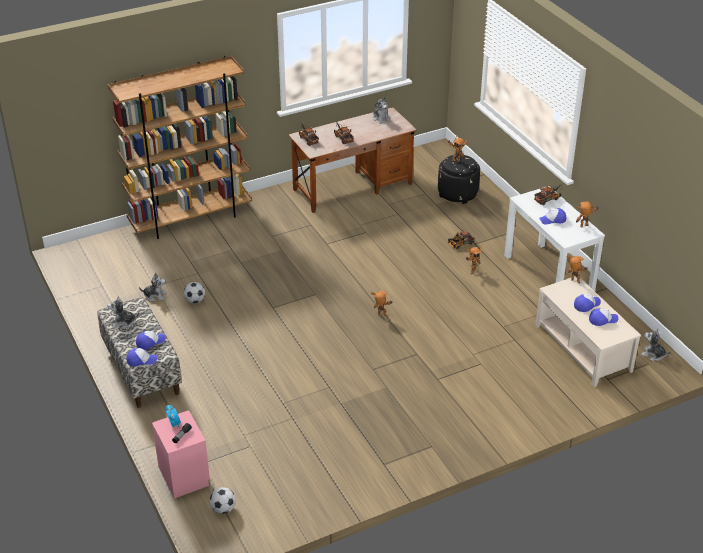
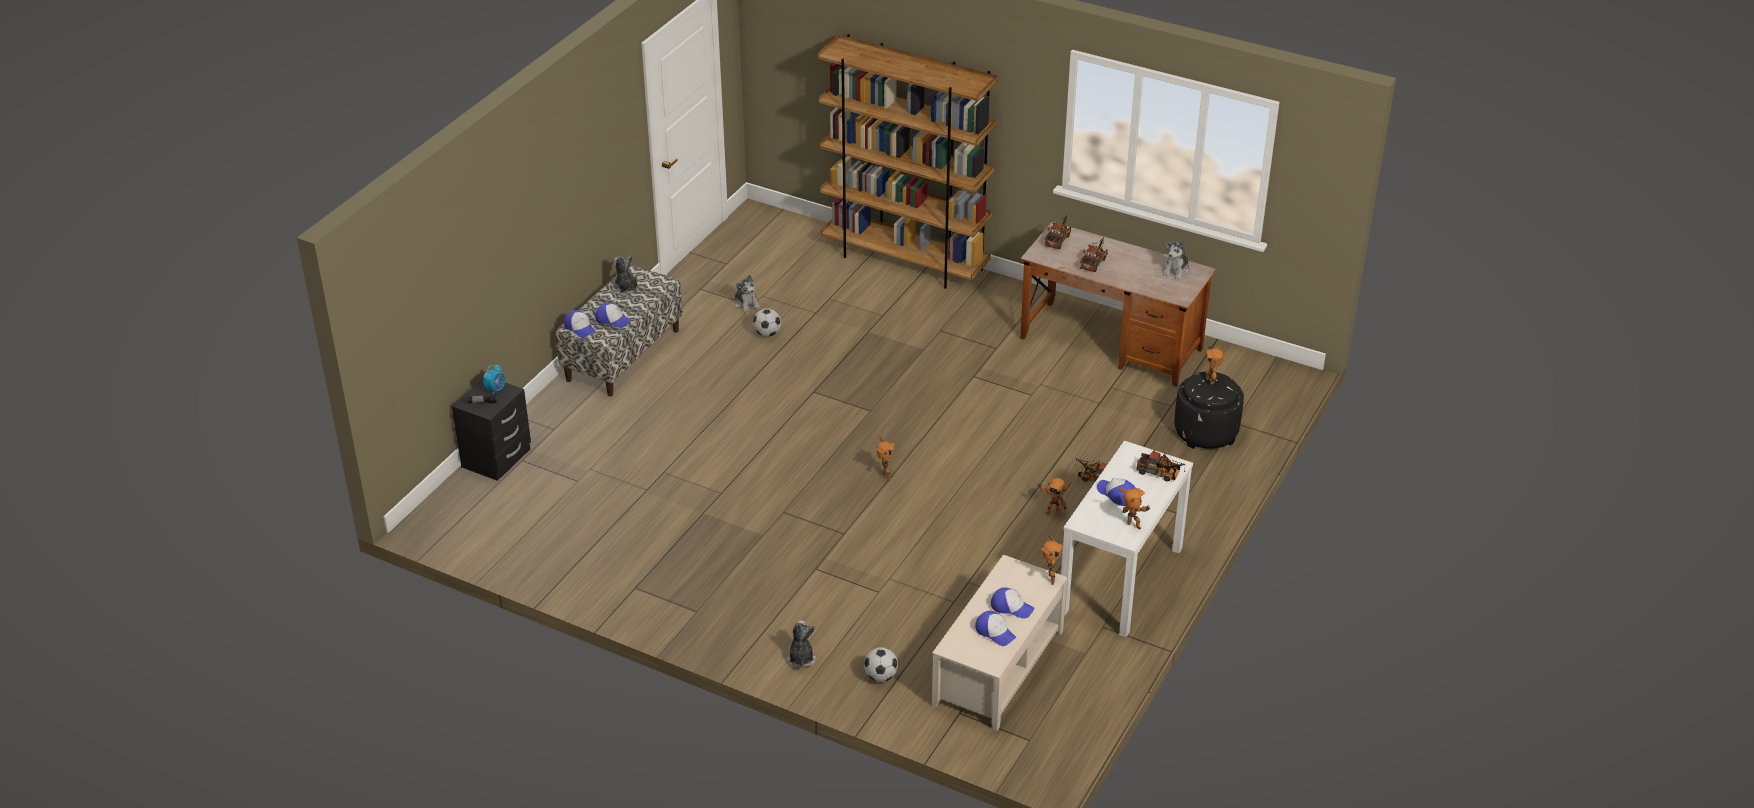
camera: 55 degrees right, 0 degrees up
pink nightstand [152,410,210,498] -> black nightstand [452,379,531,481]
football [210,487,236,514] -> football moved to [864,647,898,682]
plush toy [641,329,671,361] -> plush toy moved to [787,620,816,668]

